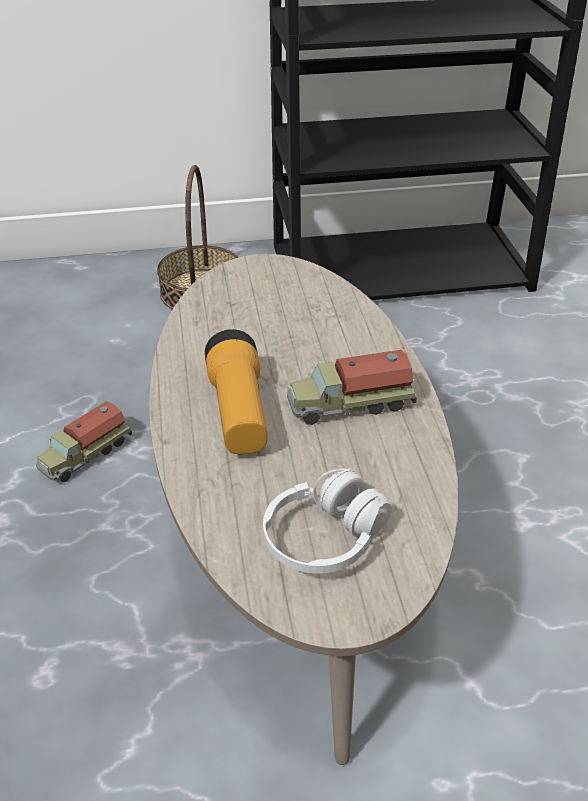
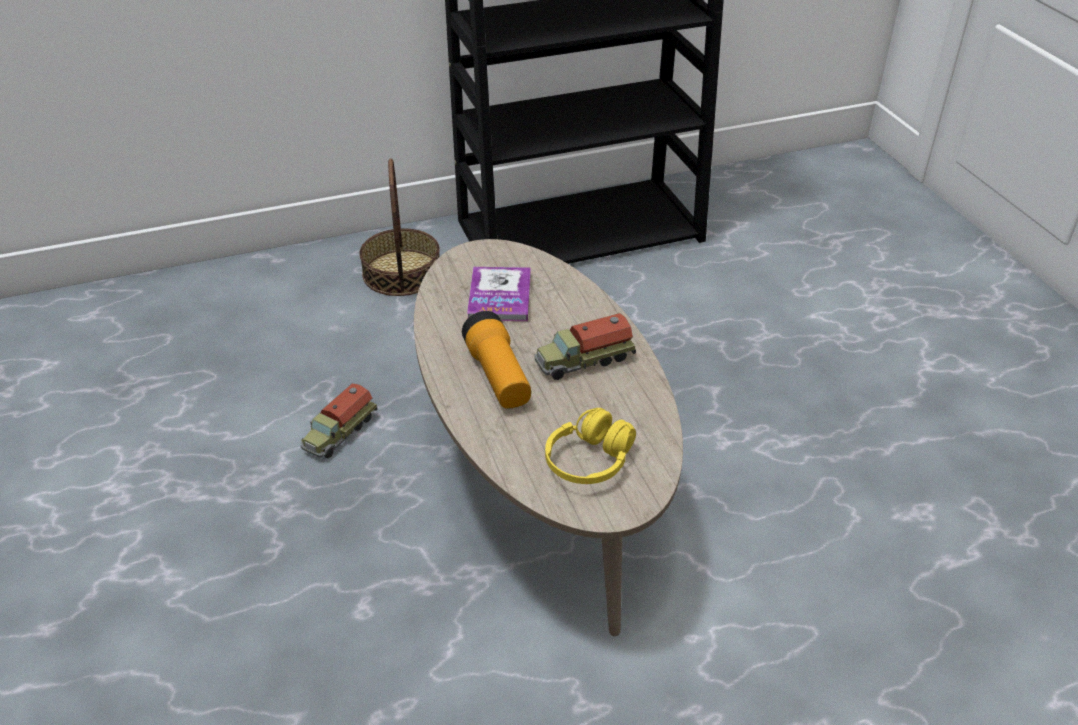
camera: 10 degrees left, 0 degrees up
white headphones [263,468,392,574] -> yellow headphones [545,408,636,484]
none -> book [467,267,531,321]

